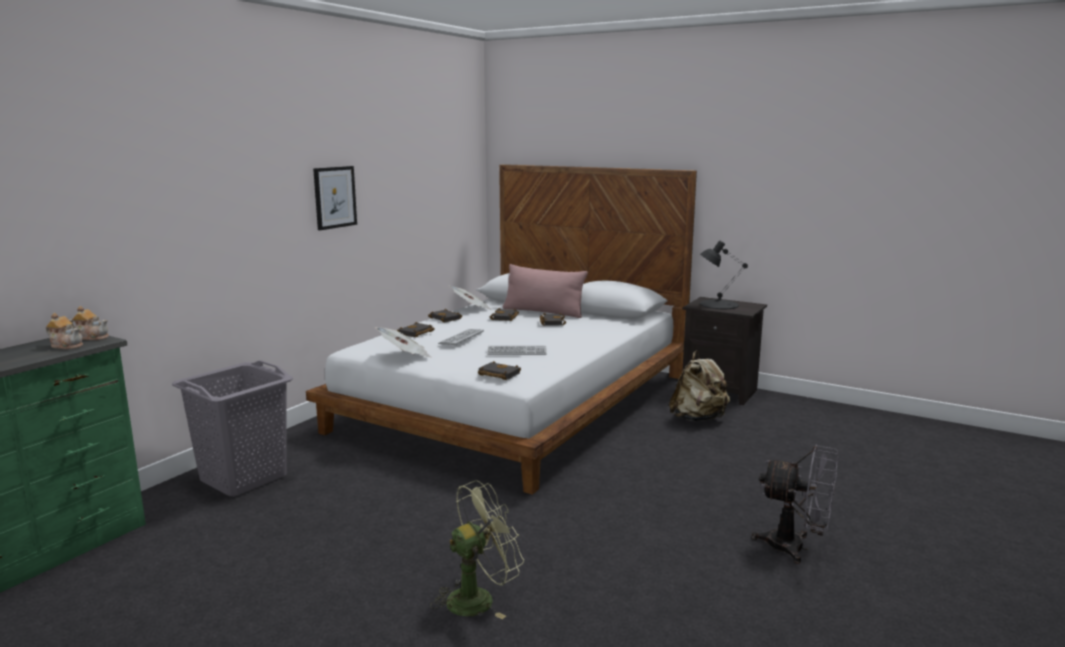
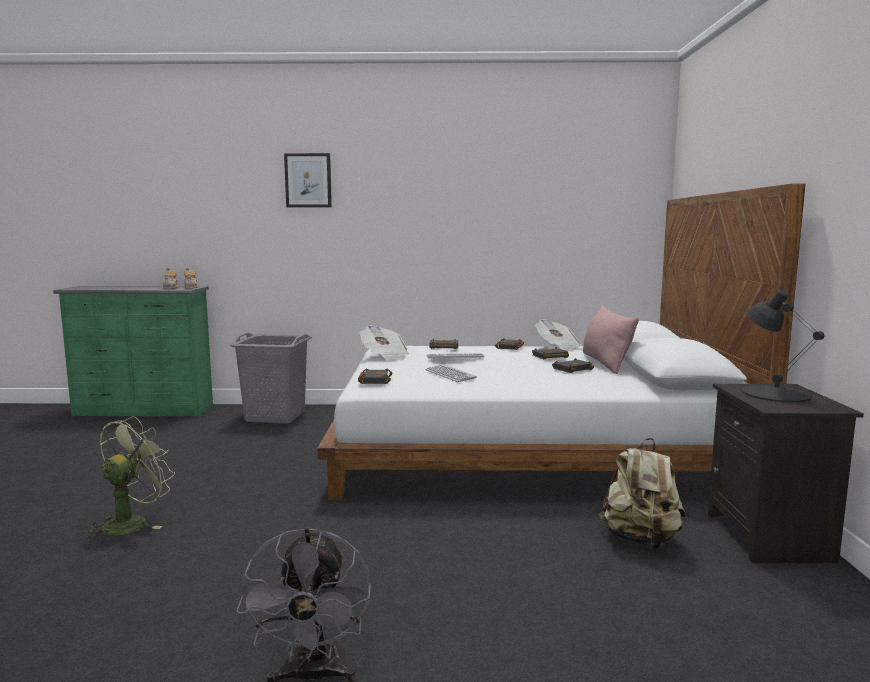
camera: 60 degrees right, 5 degrees down
picture [313,166,357,230] -> picture moved to [284,153,332,207]
green fan [430,480,524,620] -> green fan turned 90 degrees counterclockwise [86,416,175,538]

